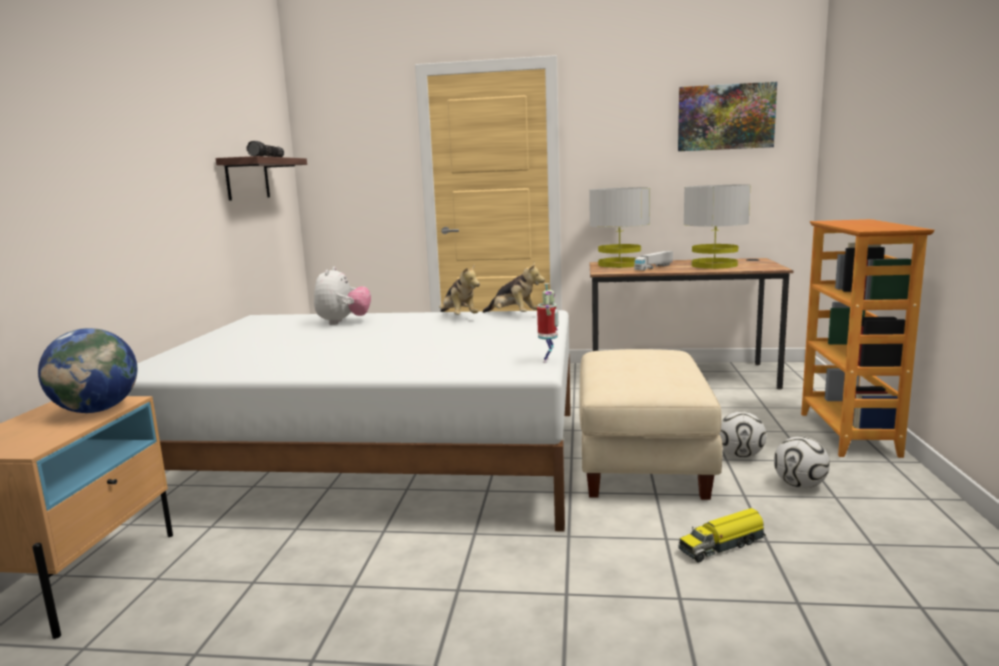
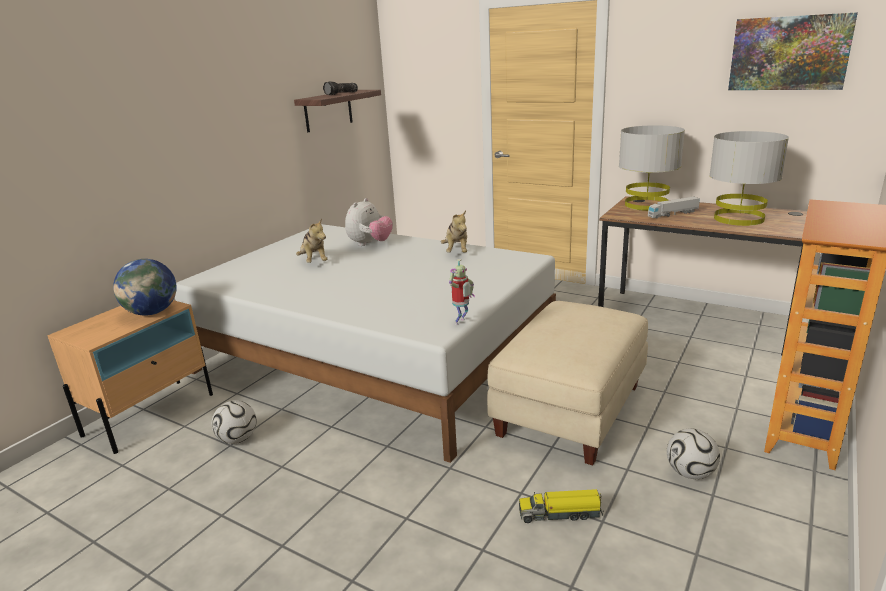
camera: 25 degrees right, 10 degrees up
plush toy [482,262,545,313] -> plush toy moved to [296,218,328,263]
football [719,411,766,458] -> football moved to [211,400,257,444]

